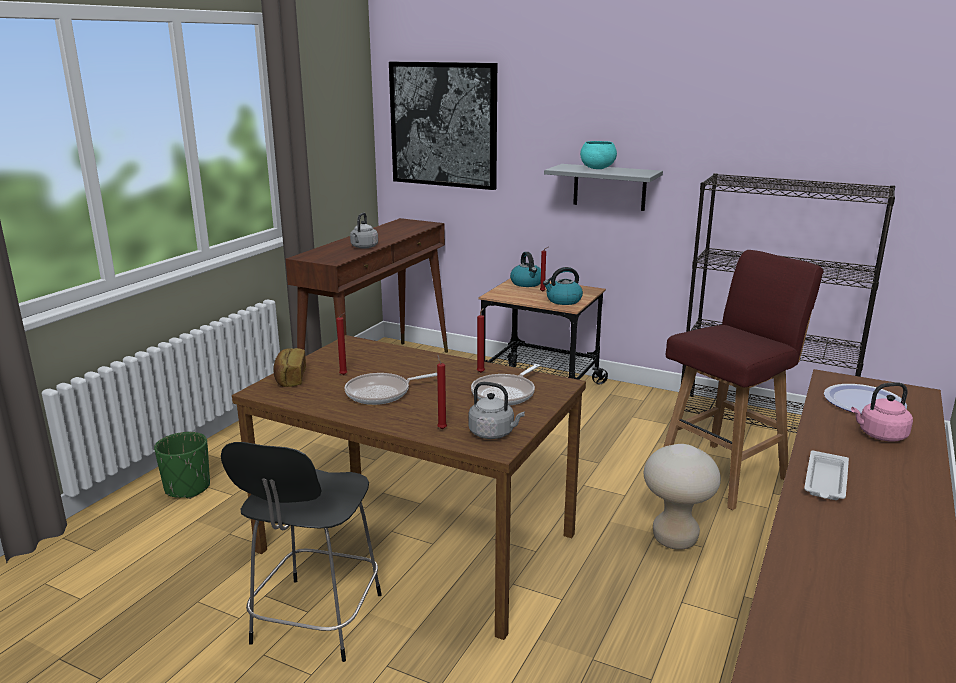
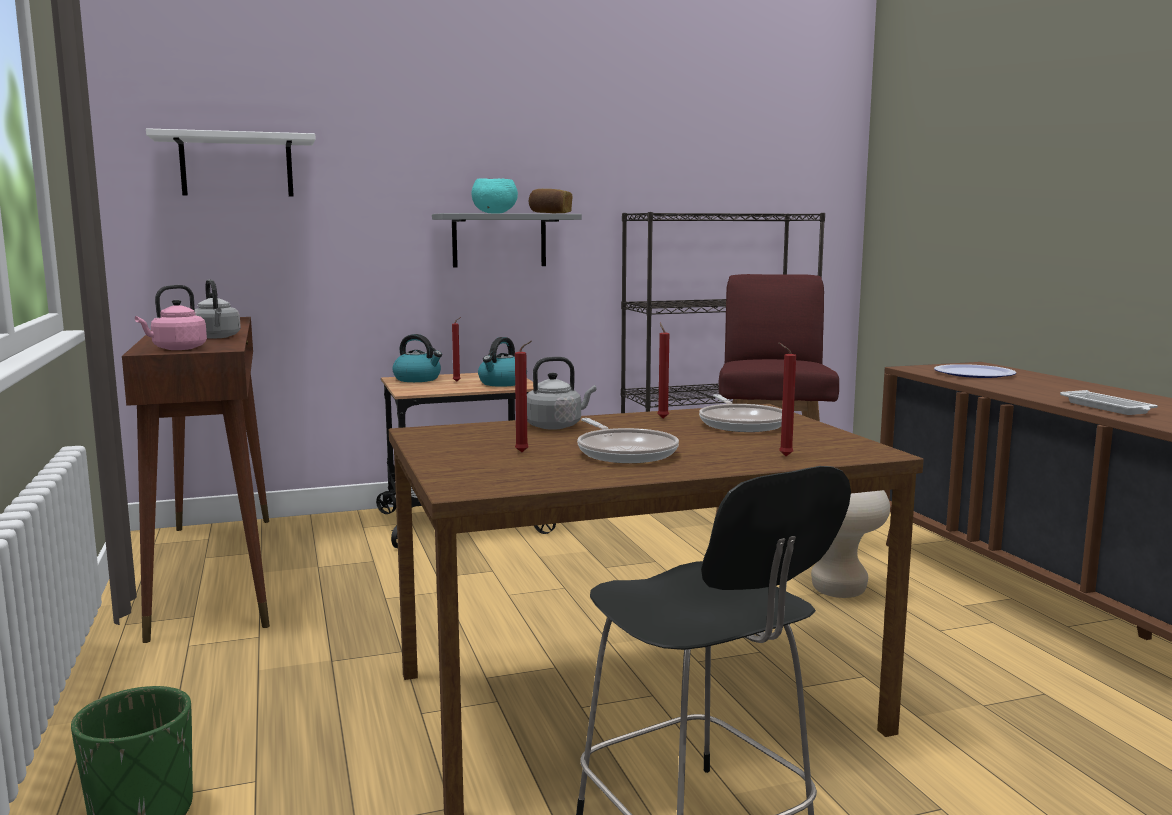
camera: 45 degrees left, 10 degrees down
bread [274,348,306,387] -> bread moved to [529,189,572,213]
frying pan [345,373,437,405] -> frying pan turned 45 degrees counterclockwise [577,418,679,463]
picture [389,62,497,190] -> white shelf [146,128,316,197]
grey kettle [468,382,525,439] -> grey kettle moved to [527,357,596,430]
pink kettle [851,382,913,442] -> pink kettle moved to [135,285,207,350]

